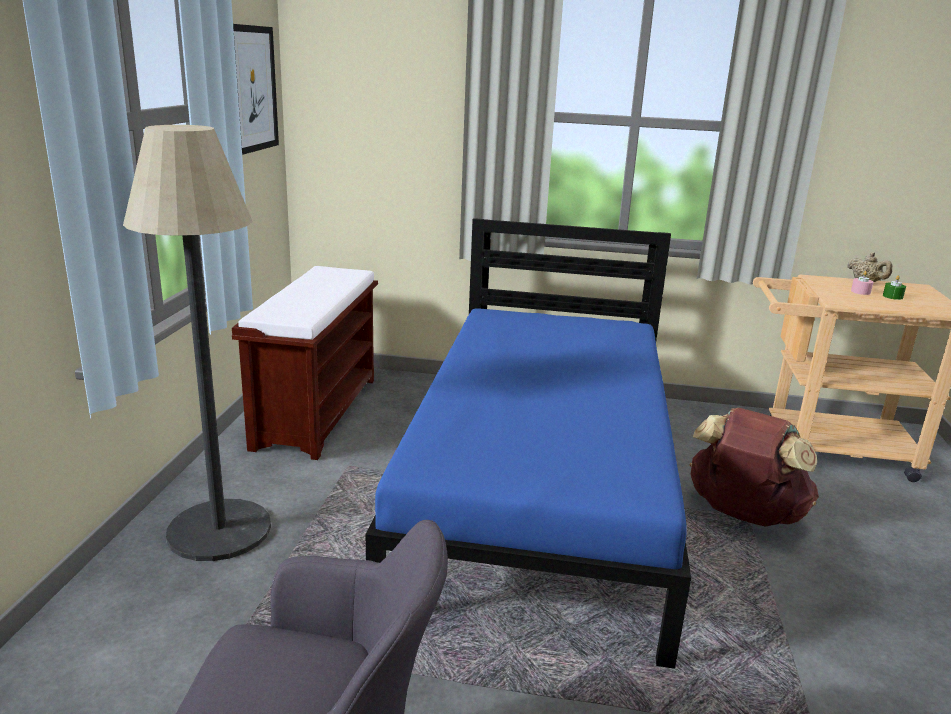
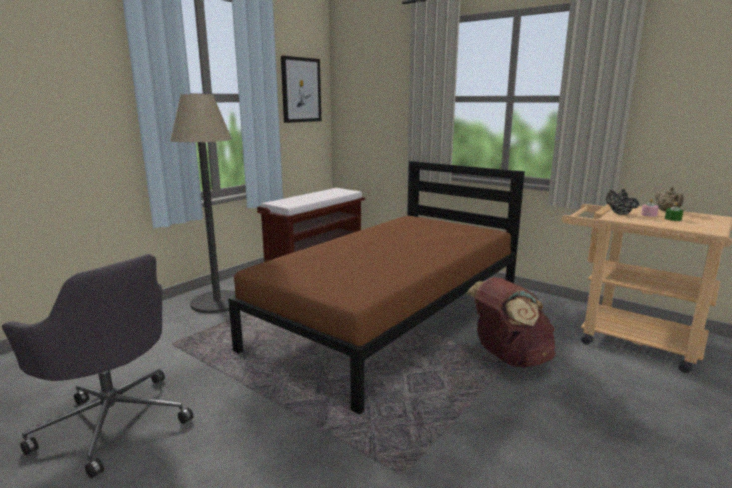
camera: 30 degrees right, 5 degrees down
blue bed [366,218,691,669] -> brown bed [228,161,525,414]
none -> black teapot [606,189,639,215]

